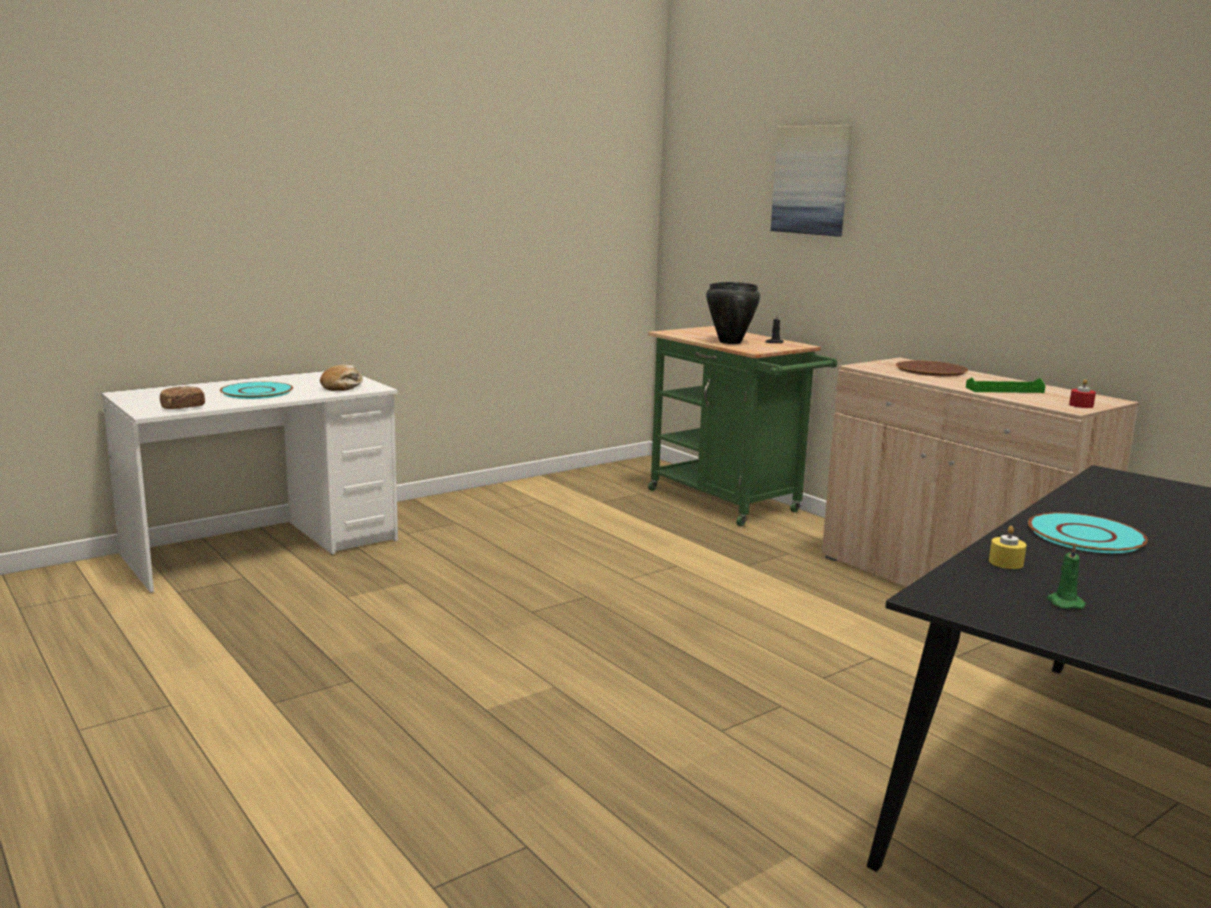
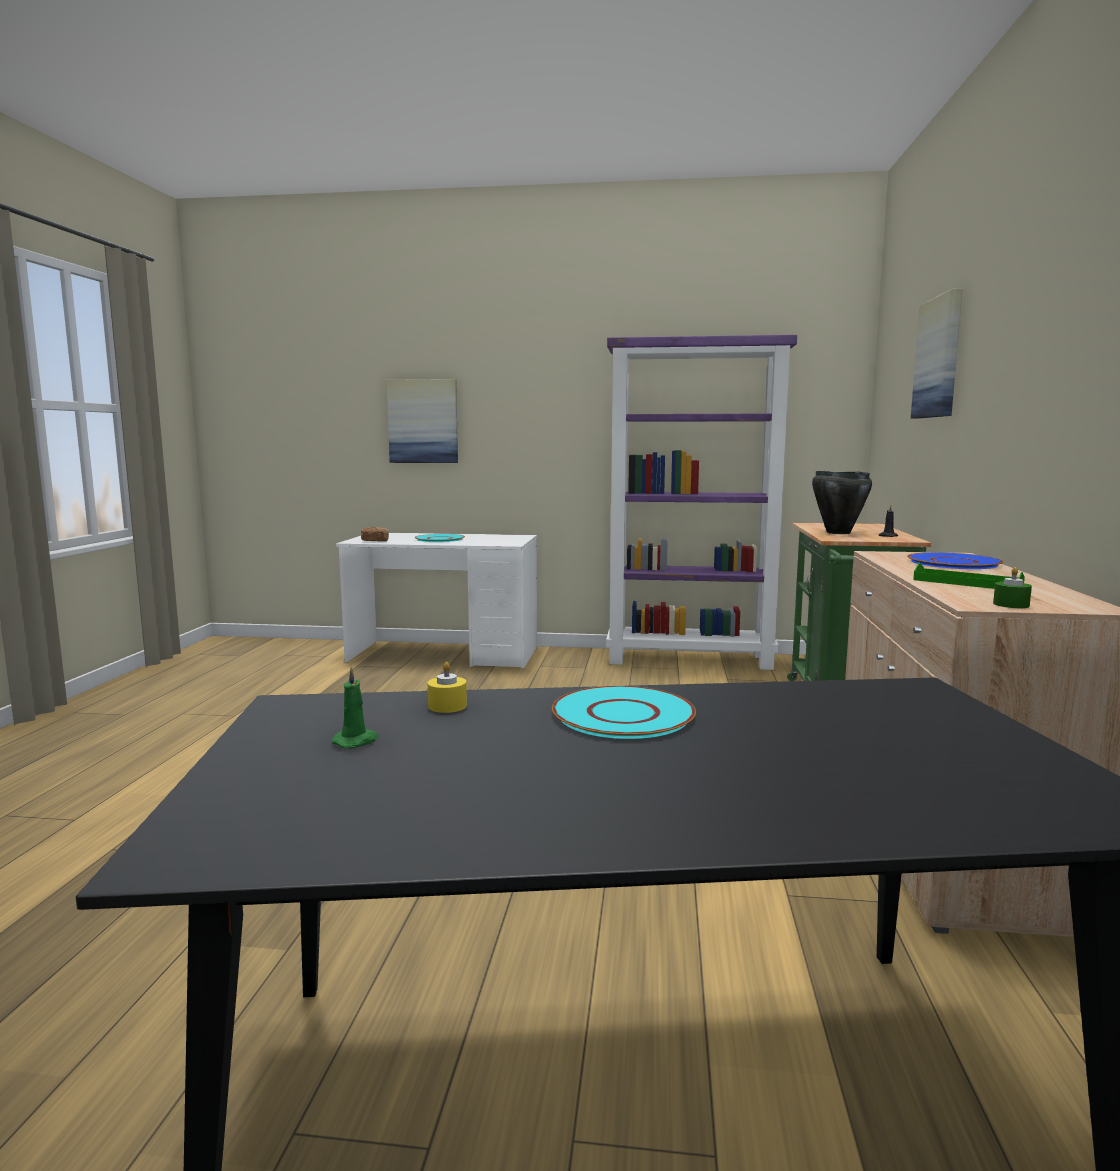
camera: 45 degrees right, 5 degrees down
bread [320,364,363,391] -> none
brown plate [896,360,968,376] -> blue plate [907,552,1003,569]
red candle [1069,379,1096,408] -> green candle [993,567,1032,608]
none -> picture [386,379,458,463]
none -> purple bookcase [606,334,797,670]

